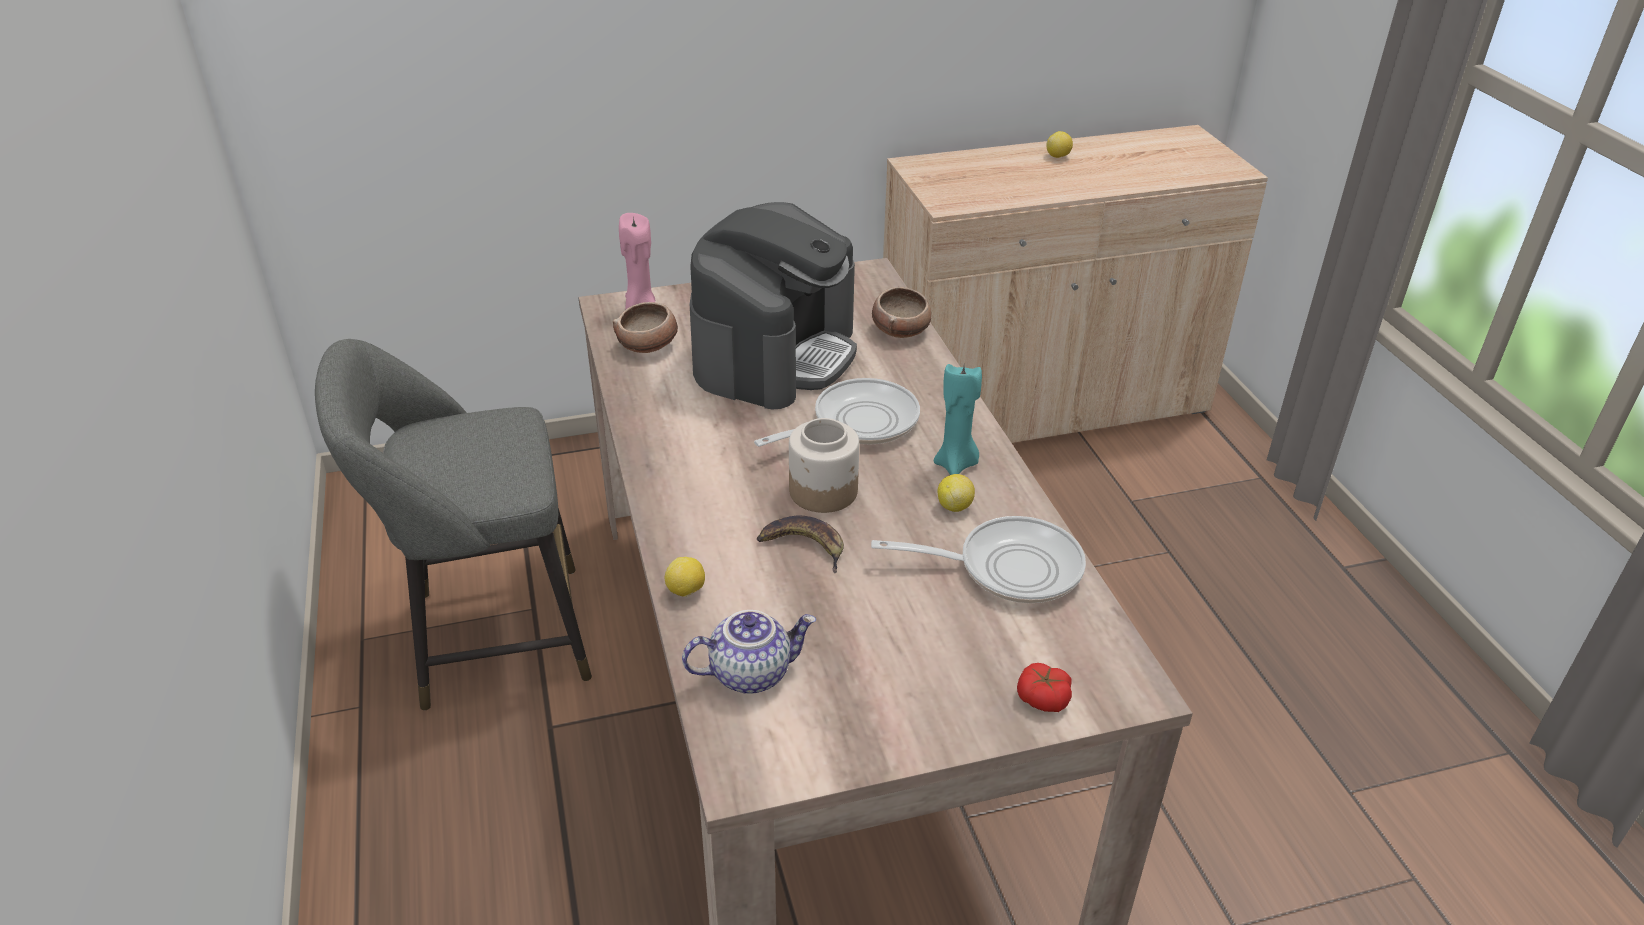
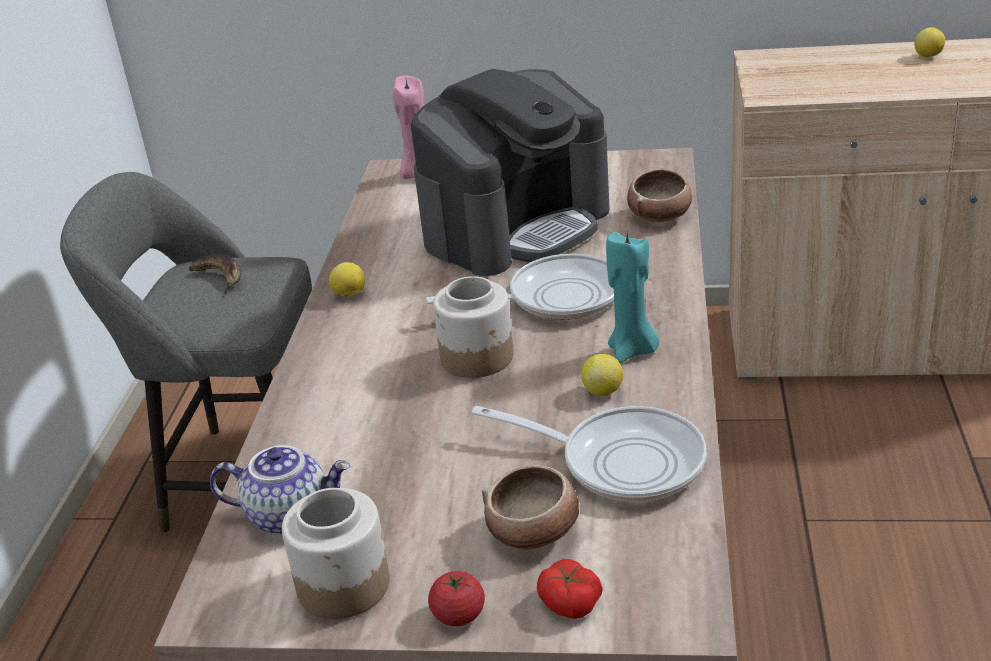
camera: 25 degrees right, 5 degrees down
bowl [613,302,678,353] -> bowl moved to [482,465,579,550]
lemon [665,557,705,597] -> lemon moved to [329,262,365,296]
banana [757,515,844,573] -> banana moved to [189,254,241,297]
none -> jar [282,488,390,619]
none -> tomato [428,571,485,626]

